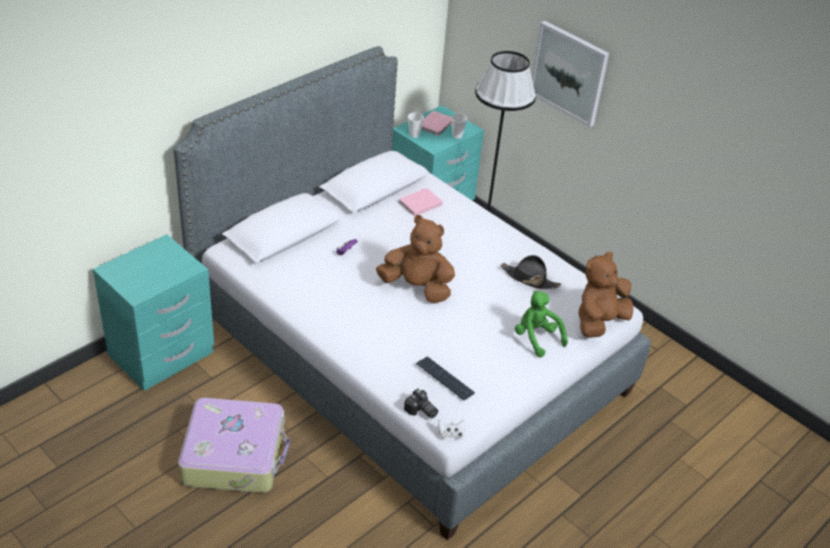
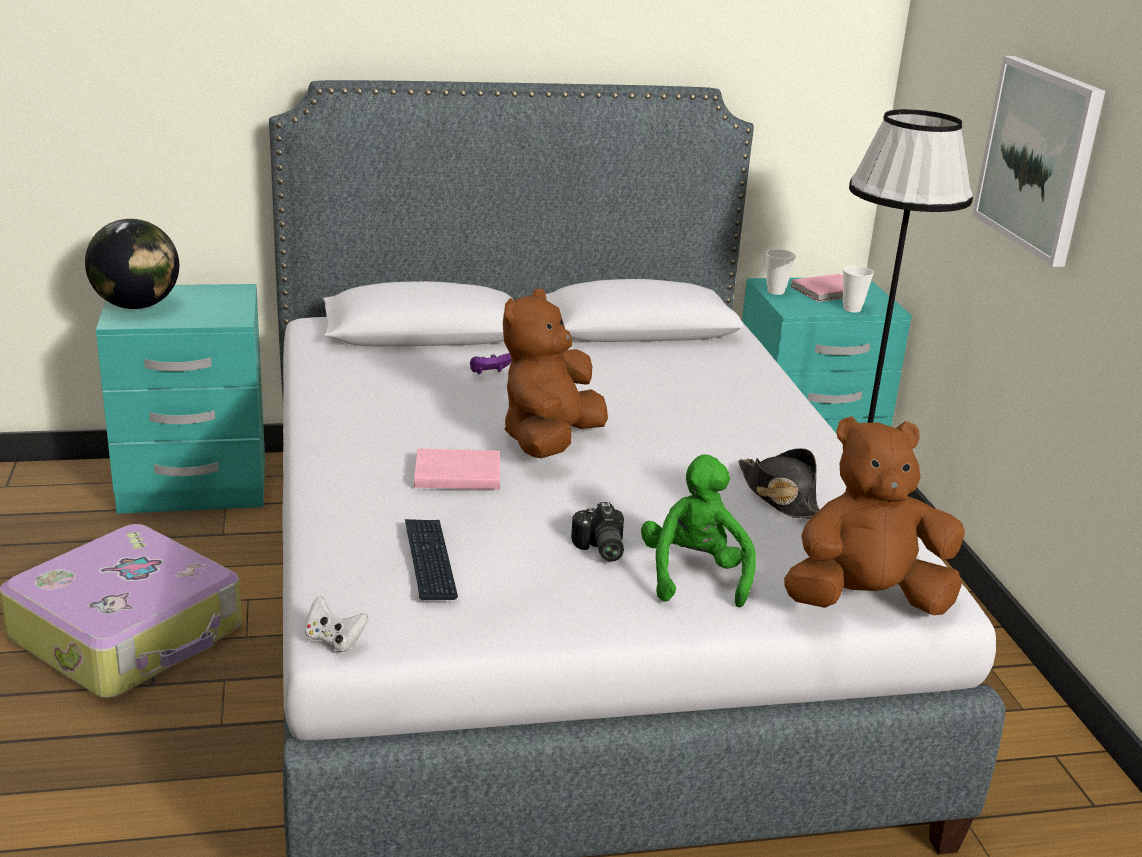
camera: 35 degrees right, 15 degrees down
brown plush toy [376,215,455,303] -> brown plush toy turned 120 degrees counterclockwise [503,289,608,458]
pink book [399,188,443,216] -> pink book moved to [414,449,500,490]
camera [404,389,438,418] -> camera moved to [571,502,624,562]
none -> globe [85,219,179,309]

